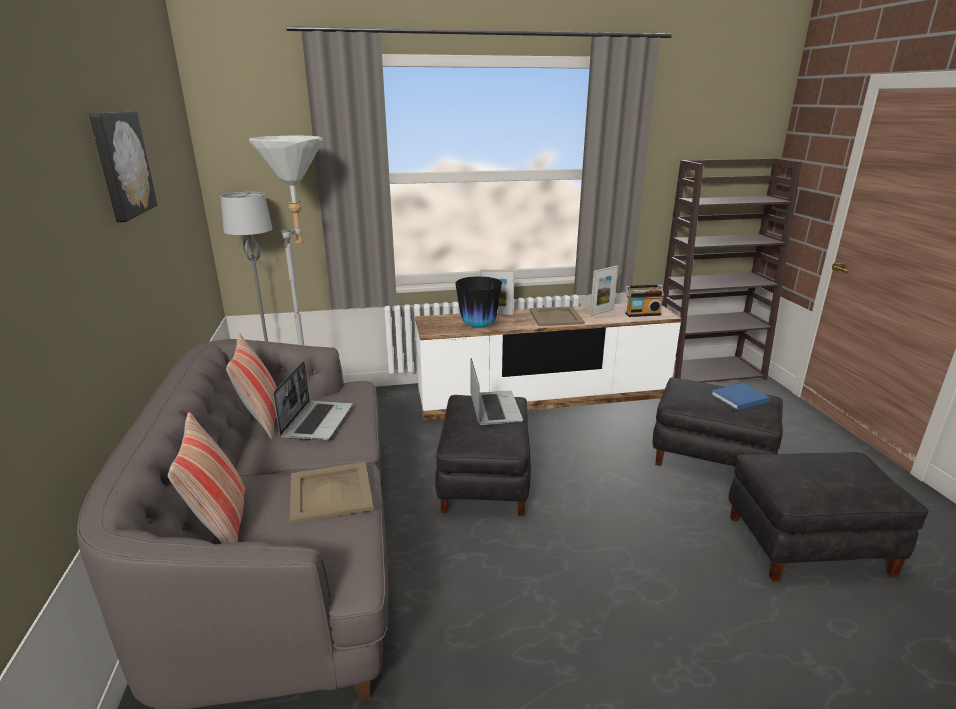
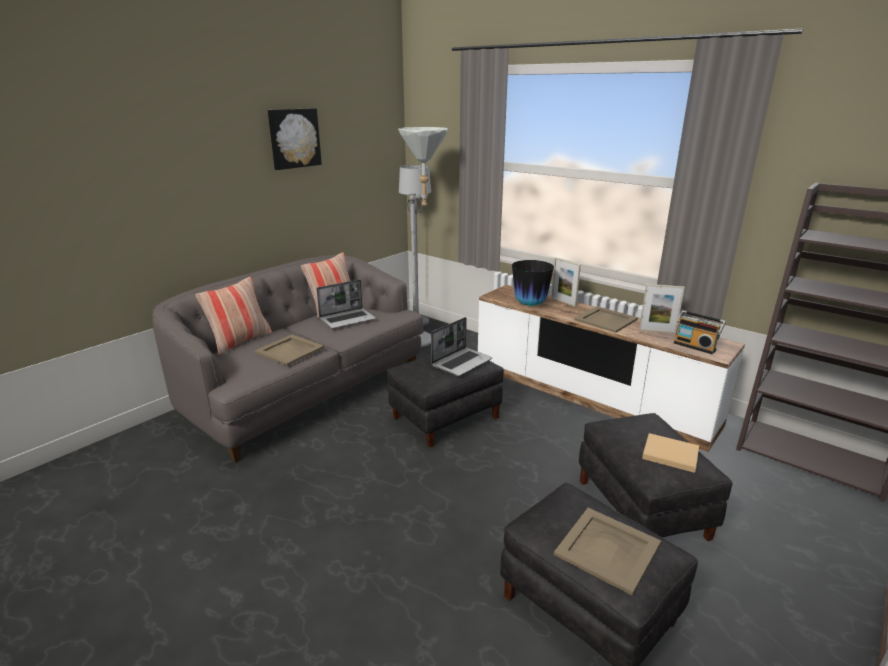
camera: 50 degrees right, 0 degrees up
blue book [711,383,770,410] -> beige book [642,433,699,473]
none -> beige tray [554,508,661,595]

